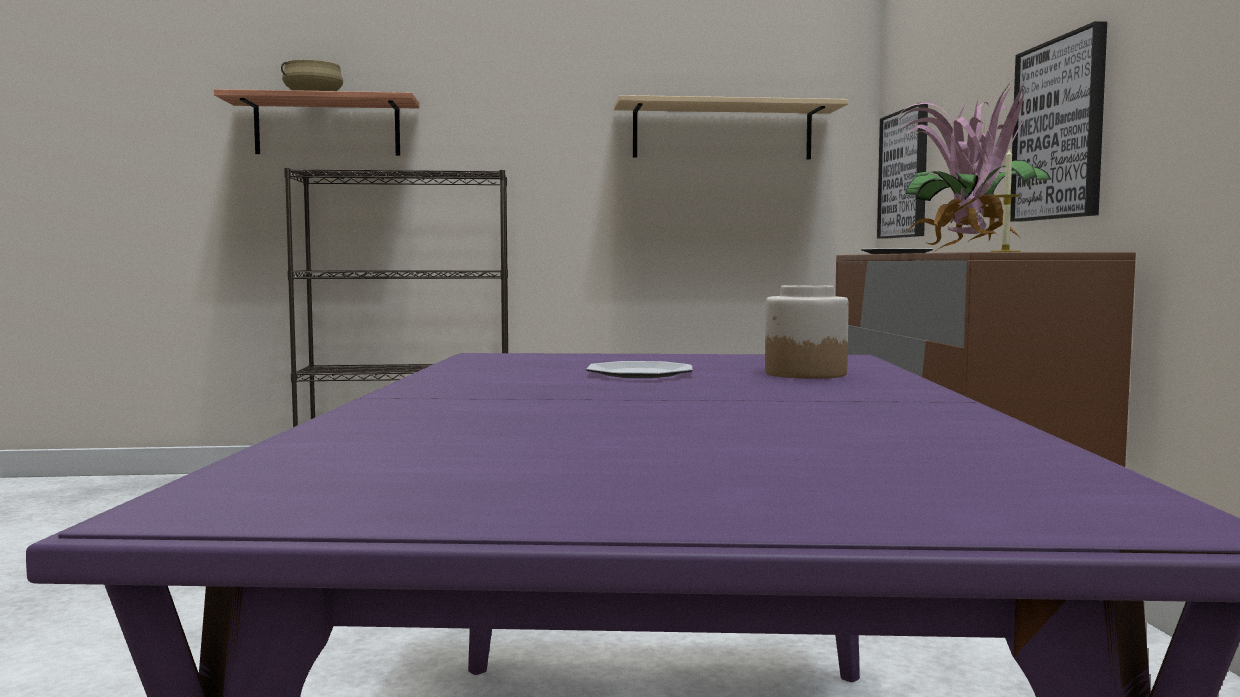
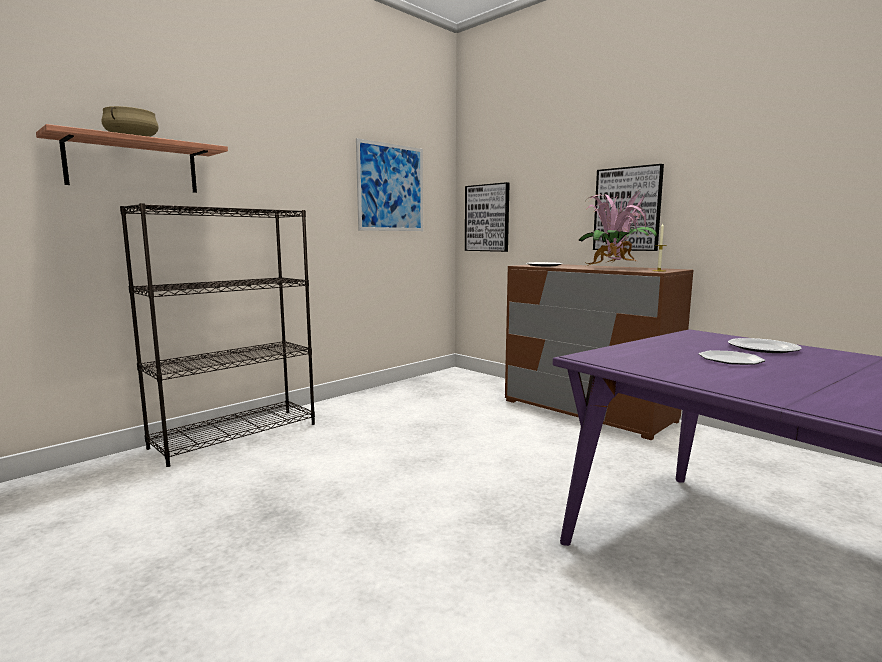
camera: 40 degrees left, 5 degrees up
beige shelf [614,95,848,159] -> picture [356,138,423,231]
jar [765,285,849,379] -> plate [728,338,802,353]

